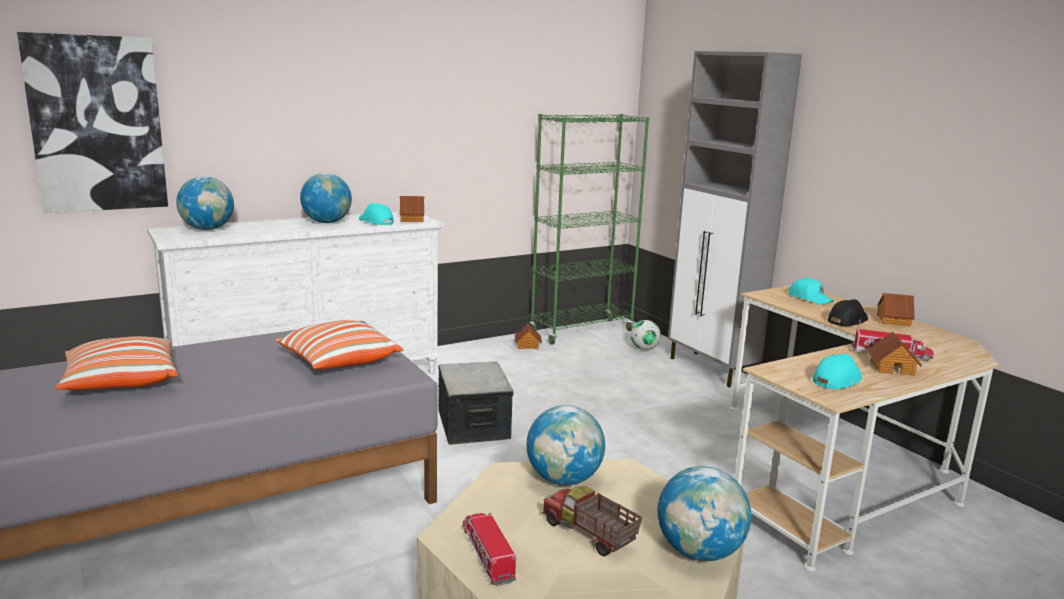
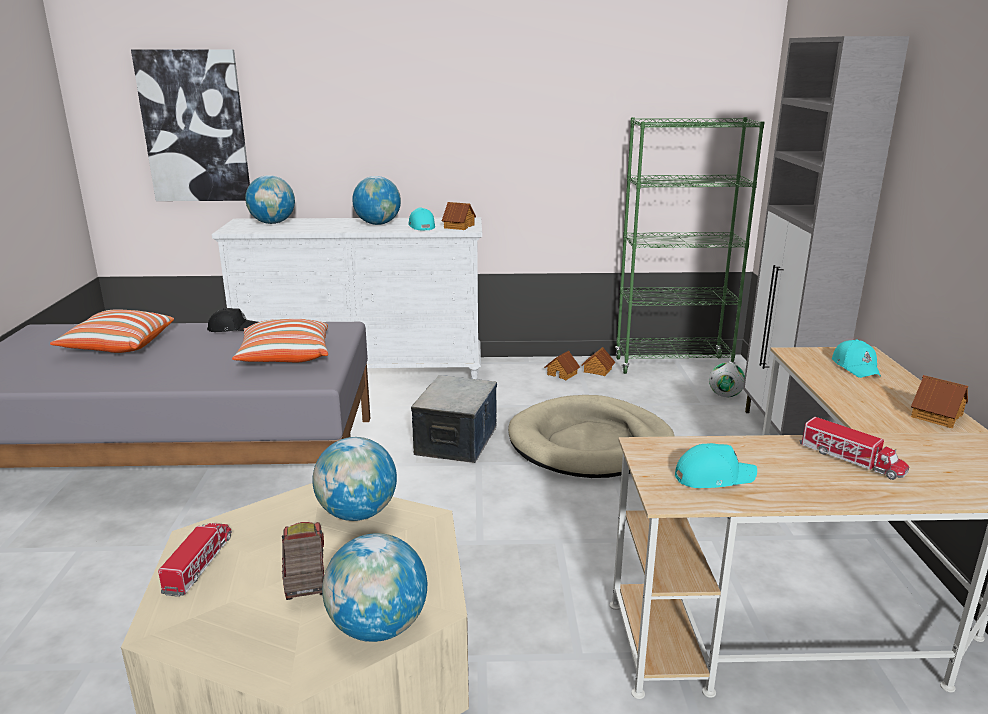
camera: 30 degrees right, 5 degrees up
black cap [828,299,868,326] -> black cap moved to [207,308,258,332]
toy house [867,331,922,376] -> toy house moved to [544,351,580,380]
none -> beige dog bed [508,395,675,478]

